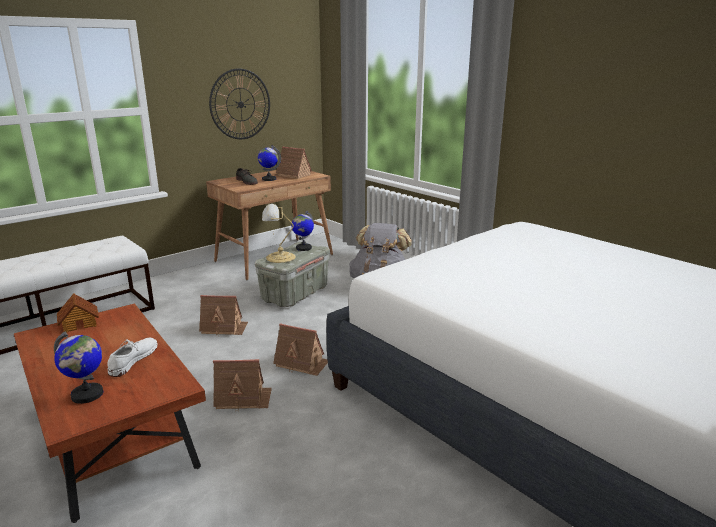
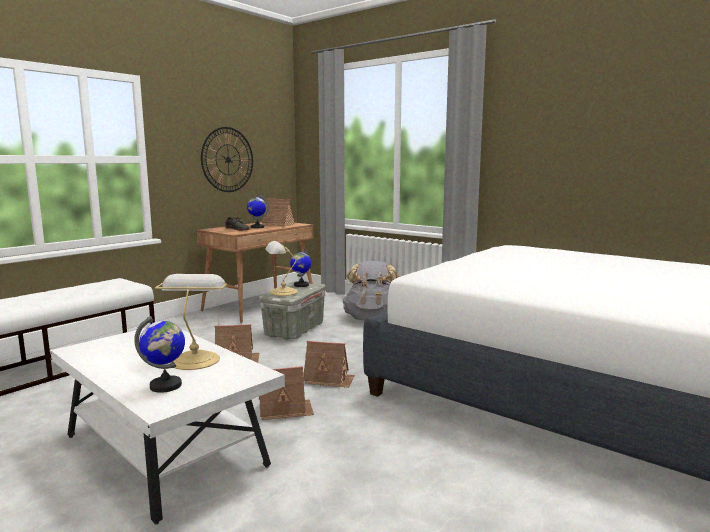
camera: 10 degrees left, 10 degrees down
brown coffee table [14,303,206,523] -> white coffee table [50,328,285,525]
toy house [57,293,99,333] -> none
white shoe [107,338,158,377] -> table lamp [155,274,227,370]

